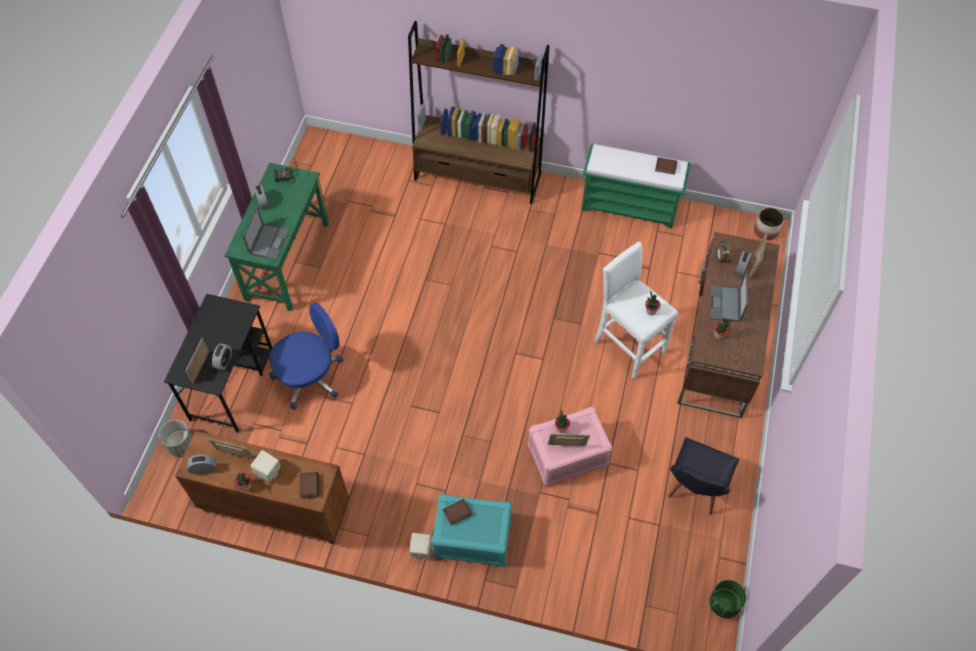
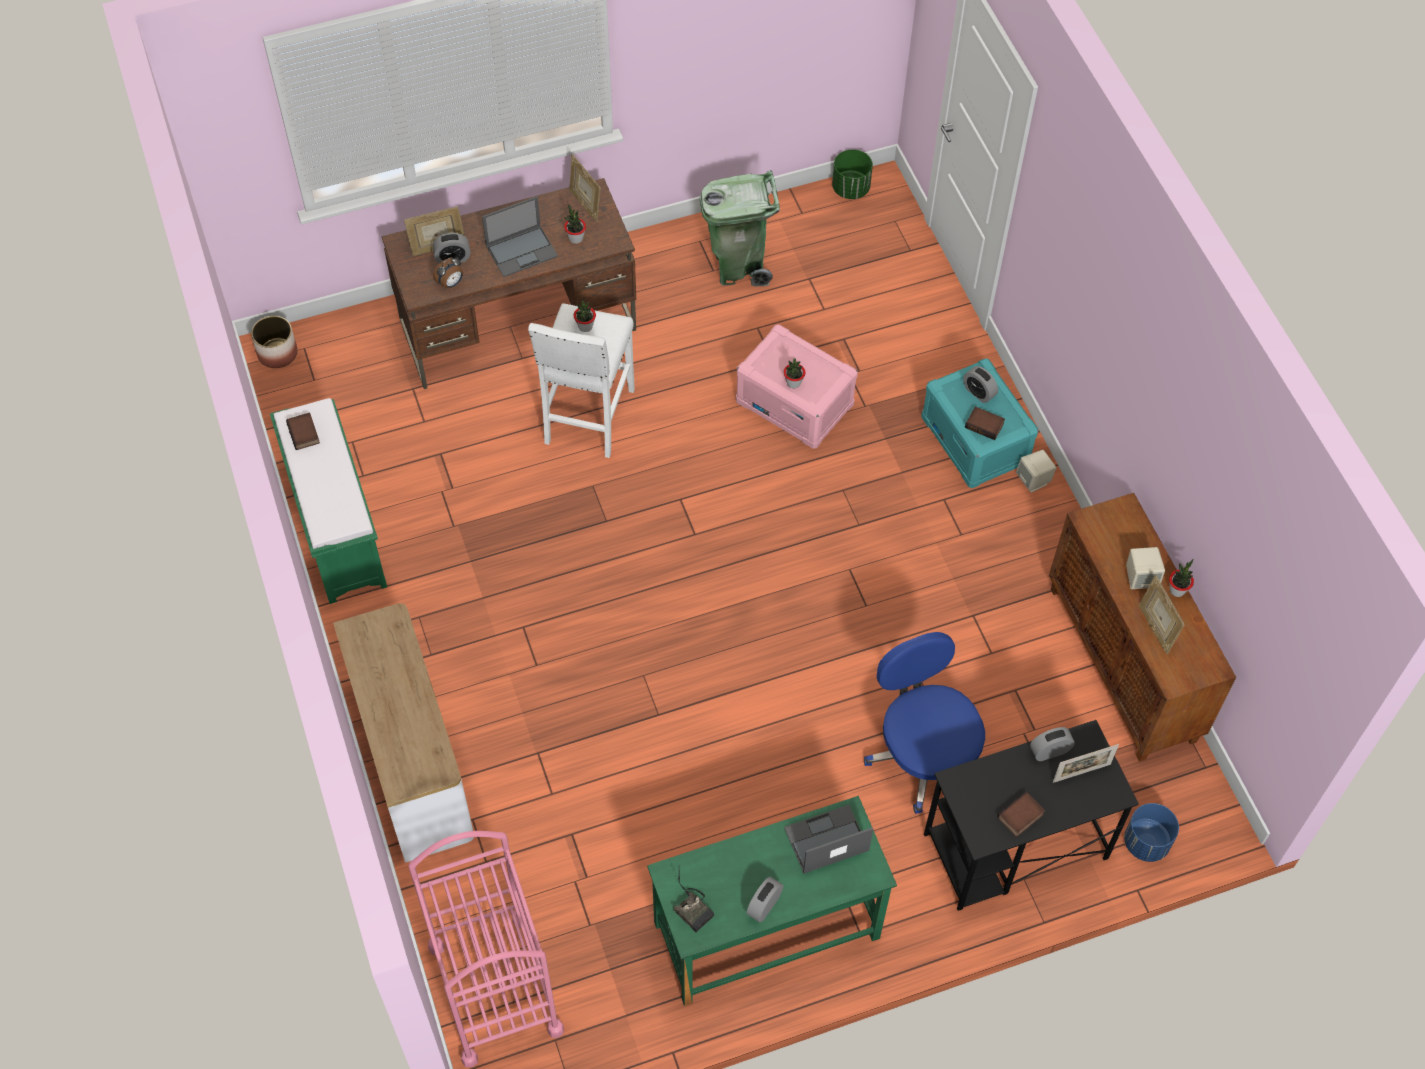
camera: 125 degrees left, 0 degrees up
grey planter [159,420,193,456] -> blue planter [1124,803,1179,862]
alarm clock [187,454,216,475] -> alarm clock moved to [963,366,998,403]
blue office chair [269,303,343,410] -> blue office chair turned 45 degrees clockwise [864,632,985,814]
book [300,472,319,499] -> book moved to [997,792,1045,837]
brown bookcase [408,21,550,204] -> console table [333,603,474,863]
picture frame [548,434,590,446] -> picture frame moved to [569,154,601,222]
black chair [668,437,739,515] -> green trash can [700,170,780,287]
none -> pink cart [408,831,564,1067]

